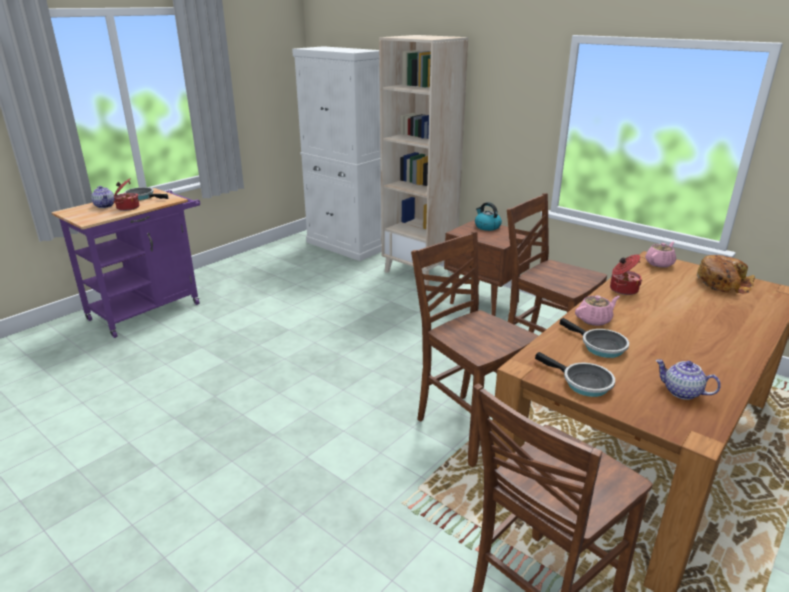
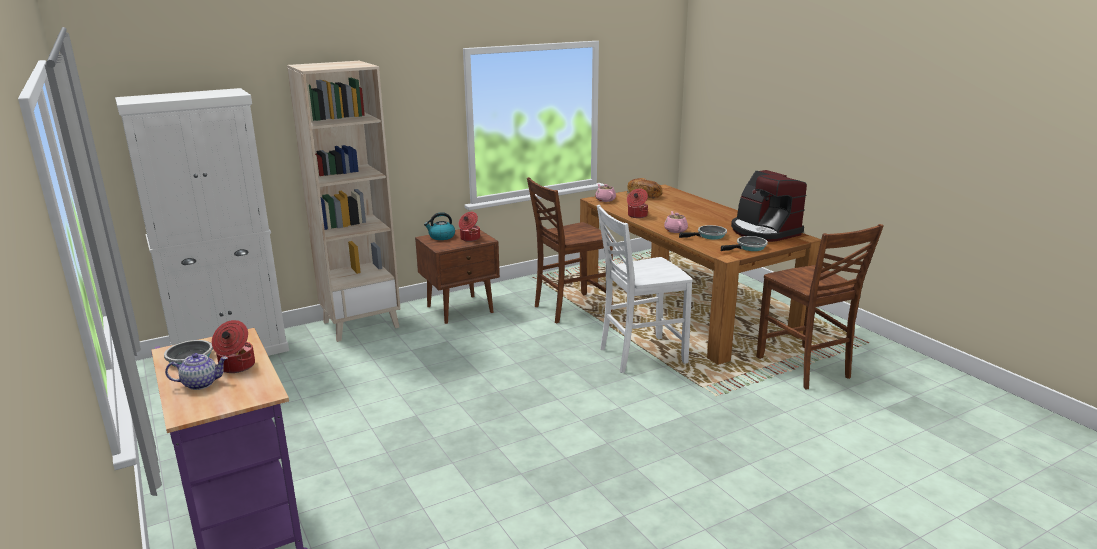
camera: 70 degrees left, 5 degrees down
brown chair [411,232,538,467] -> white chair [597,205,693,373]
teapot [655,359,721,400] -> coffee machine [731,170,807,242]
none -> cooking pot [458,212,480,242]

